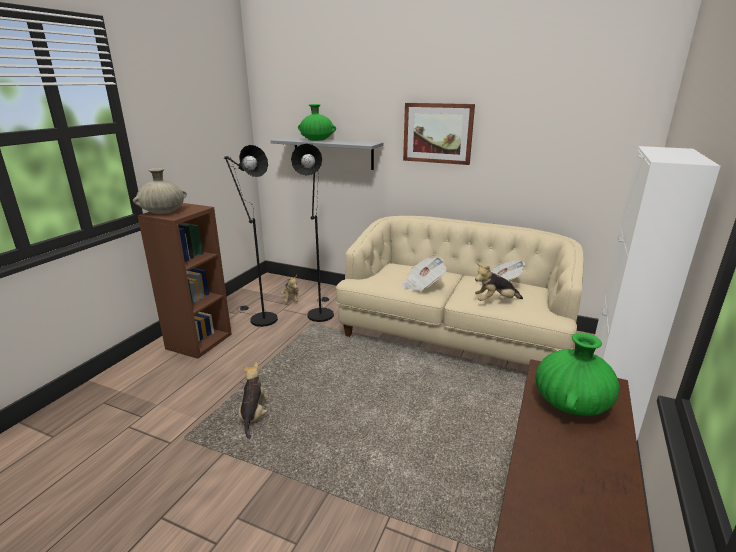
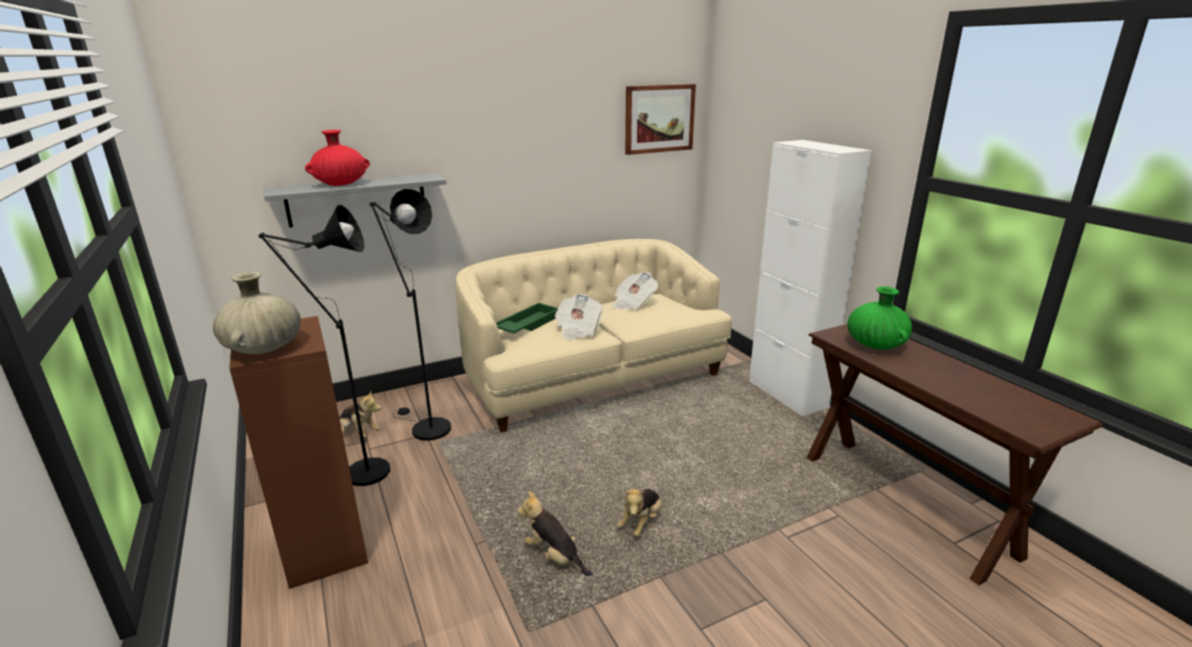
camera: 50 degrees left, 0 degrees up
green vase [298,104,336,141] -> red vase [305,130,370,186]
picture [403,103,475,165] -> picture moved to [625,84,696,155]
plush toy [475,264,523,301] -> plush toy moved to [617,489,662,537]
none -> green tray [496,303,558,333]

